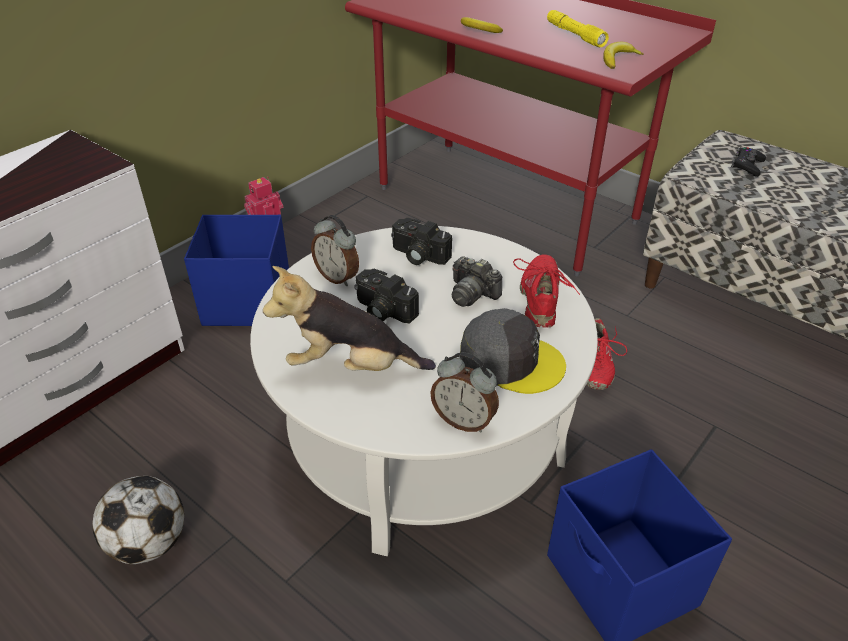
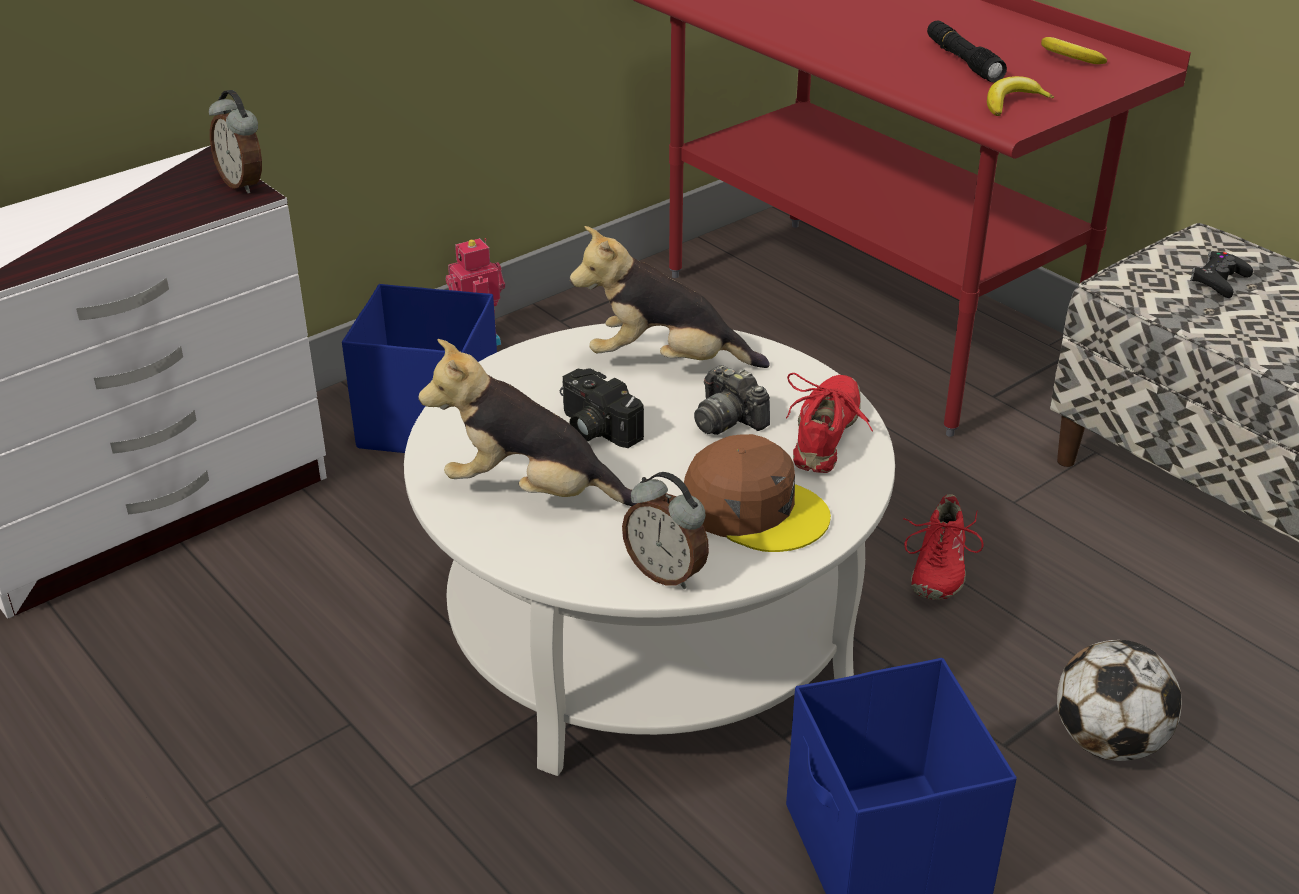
camera: 10 degrees right, 5 degrees down
football [92,476,185,564] -> football moved to [1057,640,1182,761]
alarm clock [311,215,359,286] -> alarm clock moved to [209,90,262,193]
camera [391,218,452,265] -> plush toy [570,226,770,368]
grey cap [460,308,566,394] -> brown cap [684,434,831,552]
banana [461,17,503,33] -> banana moved to [1041,37,1107,64]
yellow flashlight [547,10,609,47] -> black flashlight [927,21,1007,82]

